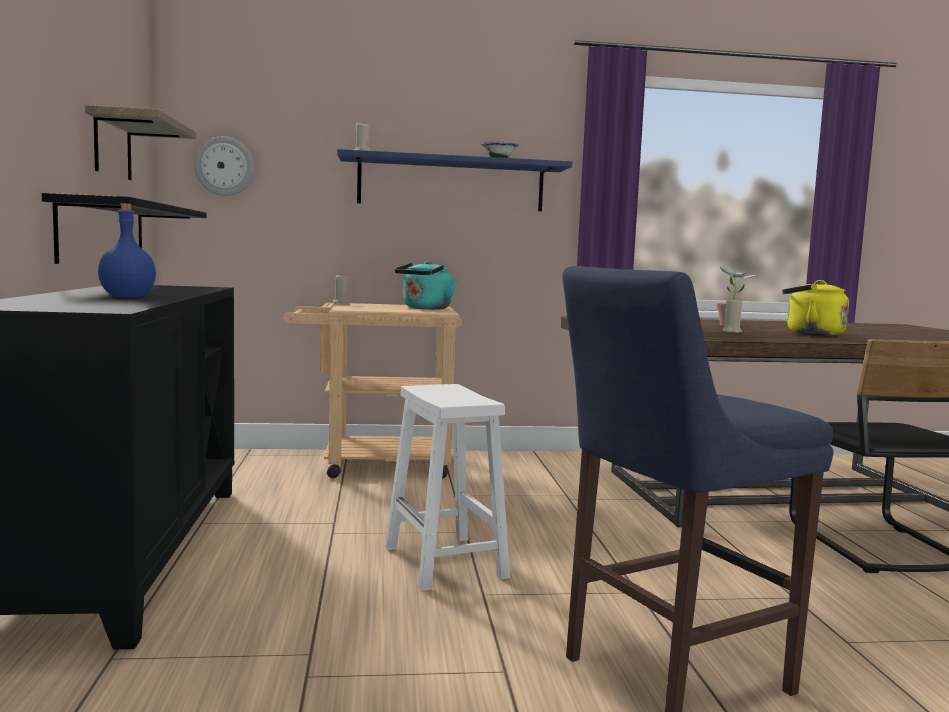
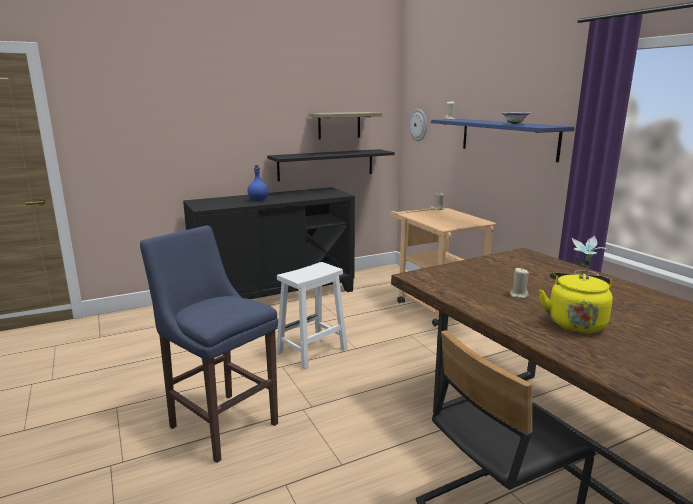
camera: 70 degrees right, 10 degrees up
turquoise kettle [395,260,457,309] -> none

